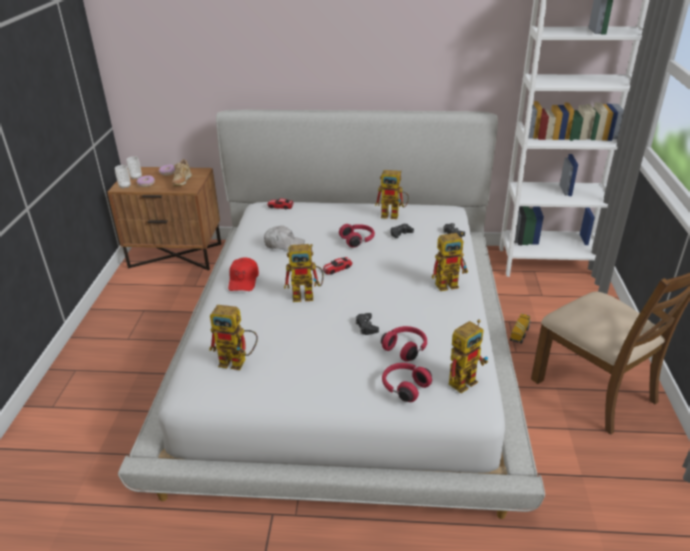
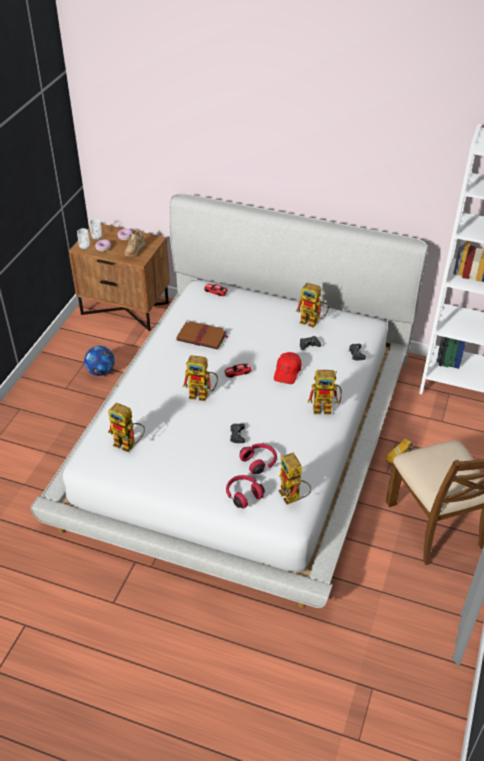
camera: 15 degrees right, 10 degrees up
red cap [228,257,259,291] -> red cap moved to [274,352,302,384]
white cap [264,225,305,250] -> brown book [176,320,229,349]
red headphones [339,224,375,248] -> none
toy robot [448,320,488,393] -> toy robot turned 90 degrees clockwise [278,452,311,505]
none -> football [84,346,115,376]

